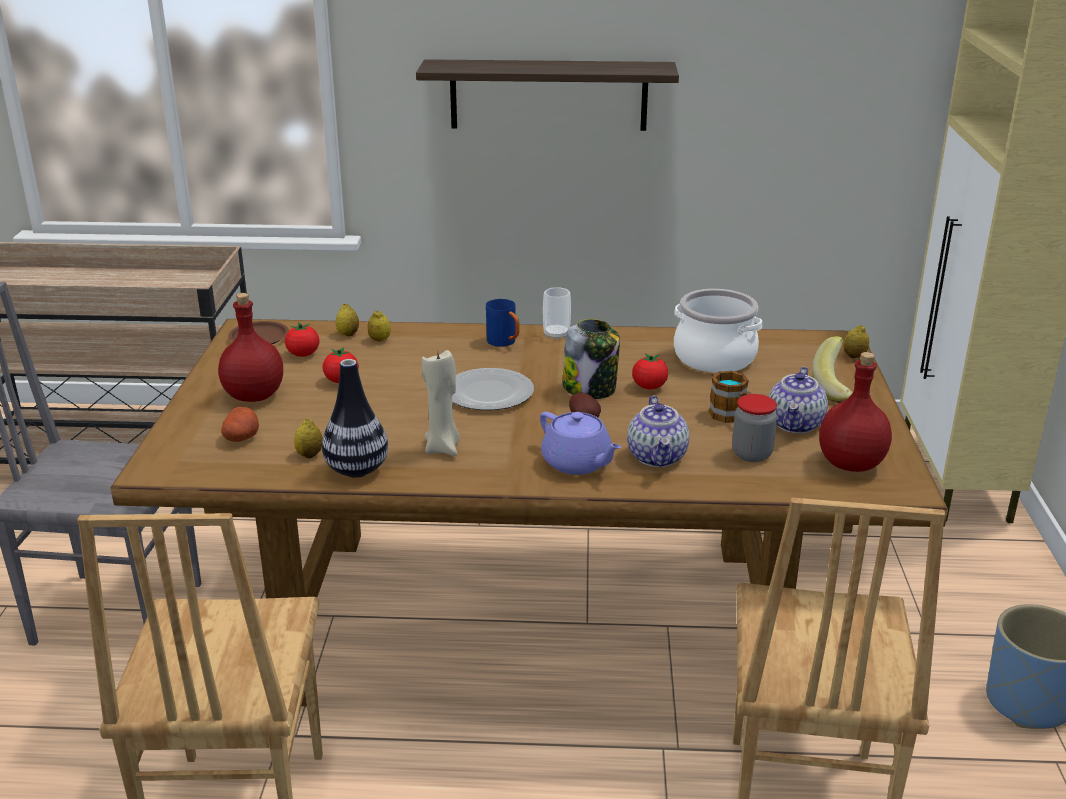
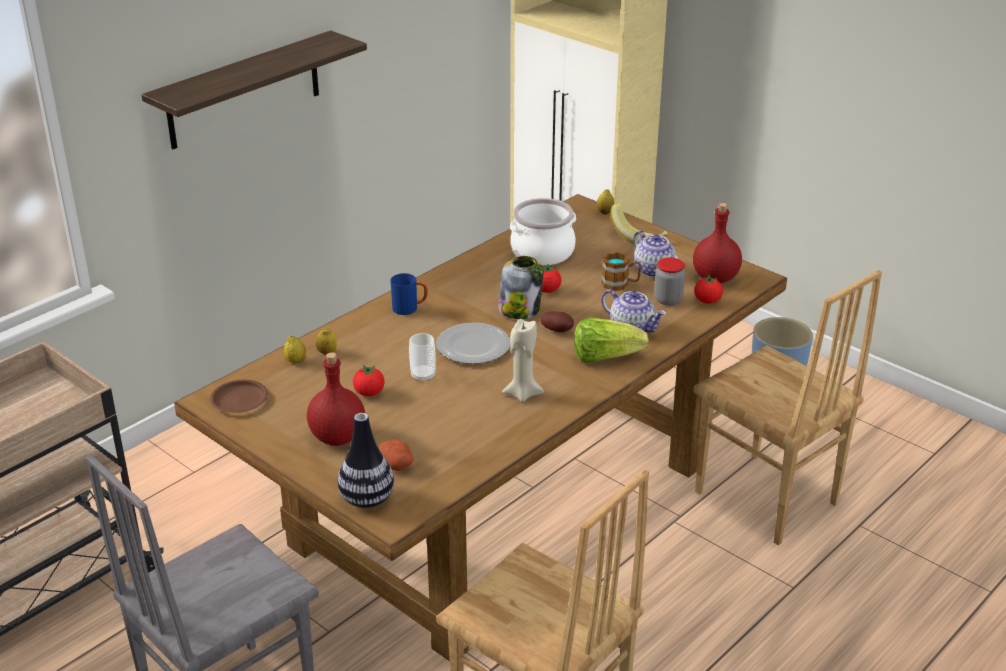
camera: 50 degrees left, 5 degrees up
tomato [285,322,319,357] -> tomato moved to [694,275,723,304]
lemon [294,419,323,458] -> none
vase [322,359,388,478] -> vase moved to [338,413,394,508]
purple teapot [540,412,621,475] -> lettuce [574,317,649,363]
cup [543,287,571,340] -> cup moved to [409,333,436,382]

